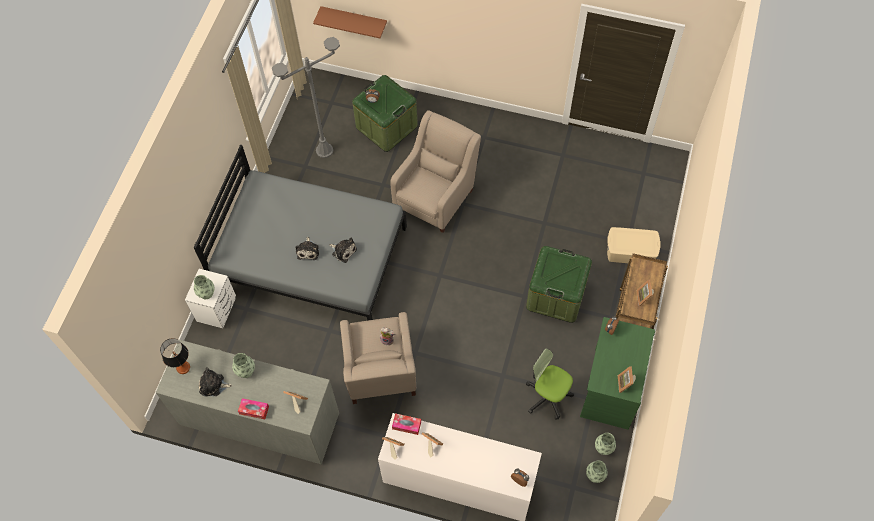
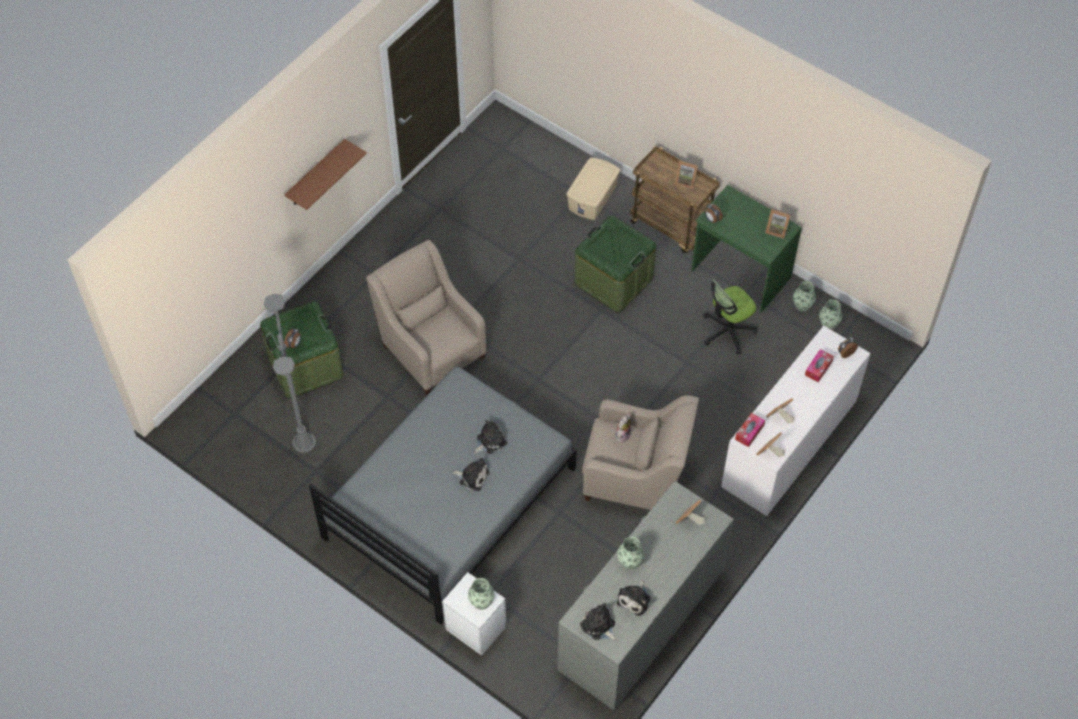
camera: 70 degrees left, 5 degrees down
table lamp [160,338,190,374] -> plush toy [580,603,618,640]
tissue box [238,398,269,419] -> tissue box moved to [805,349,834,382]
brown shelf [313,6,387,38] -> brown shelf moved to [284,139,367,210]

